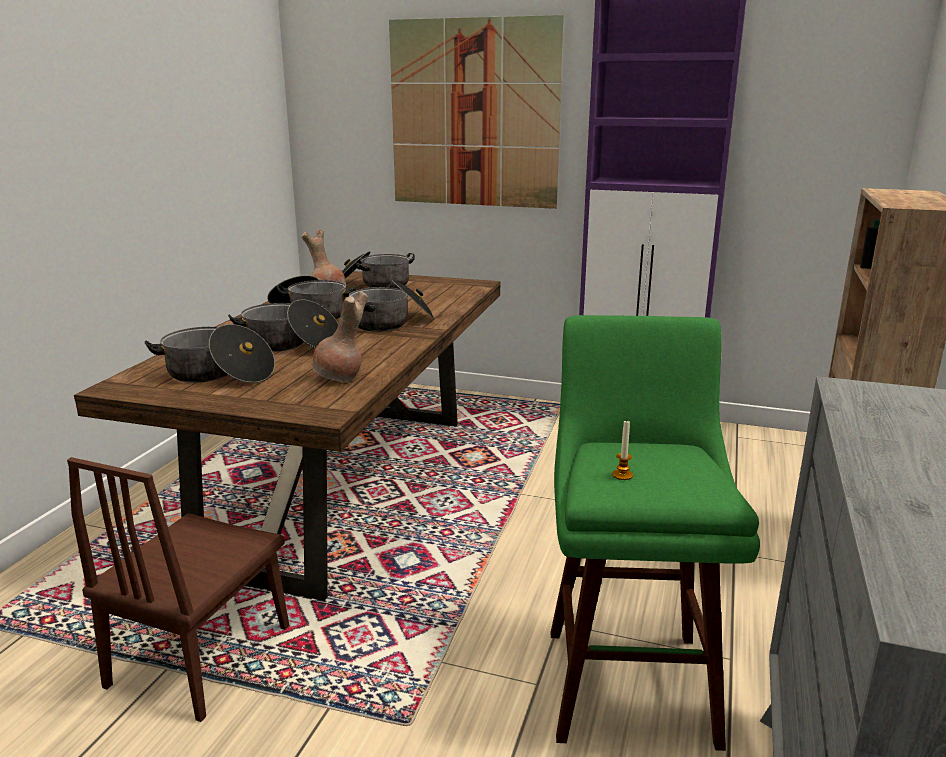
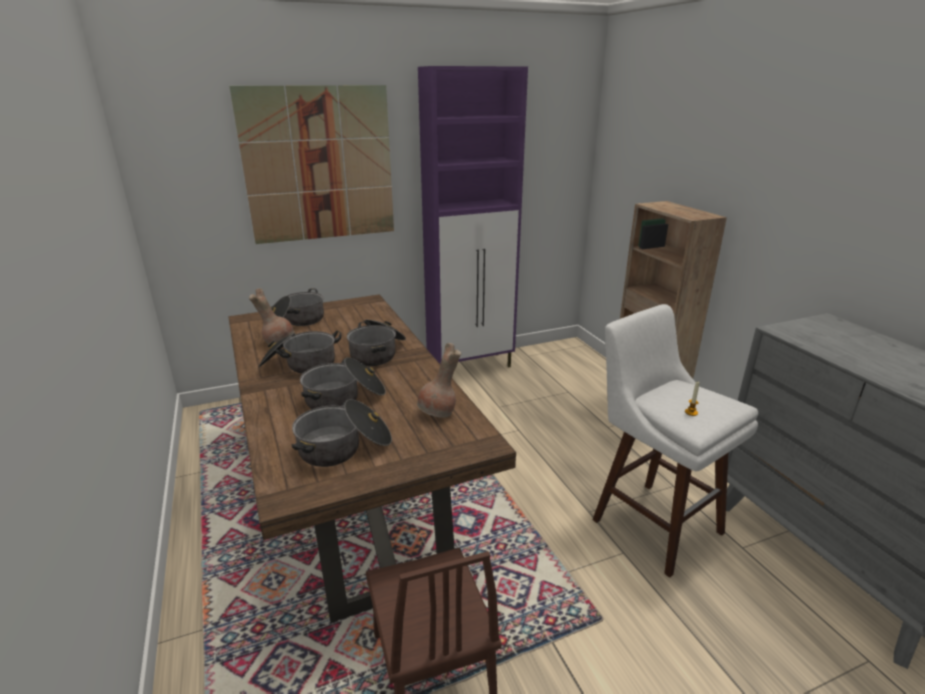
camera: 40 degrees left, 5 degrees up
green stool [550,315,760,751] -> white stool [593,304,758,578]

